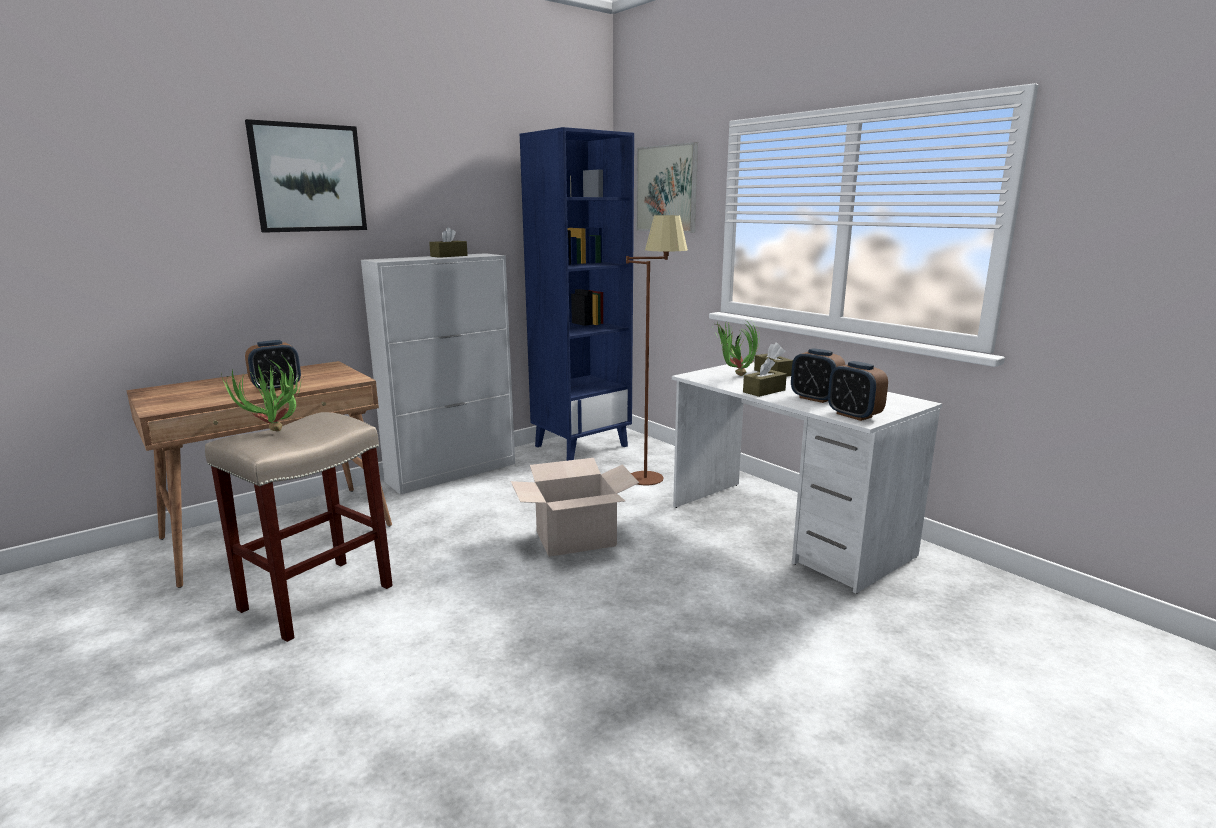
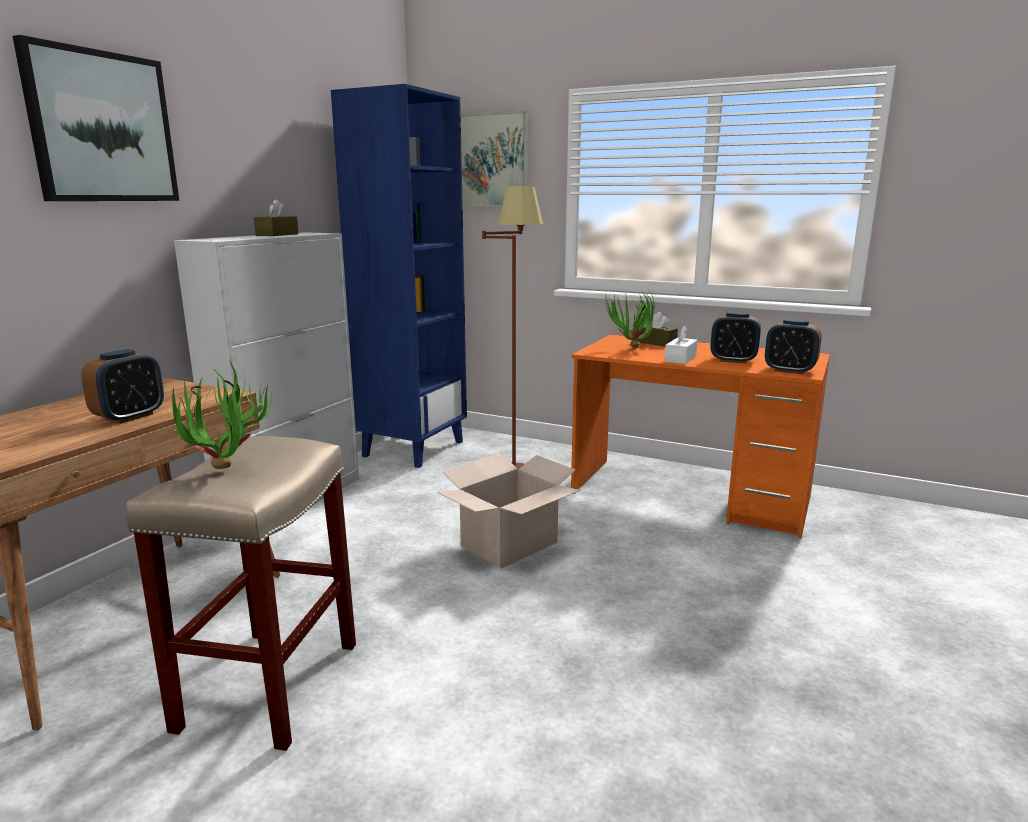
camera: 25 degrees left, 0 degrees up
white desk [672,362,942,594] -> orange desk [571,334,830,538]
brown tissue box [743,358,787,397] -> white tissue box [664,325,697,364]

